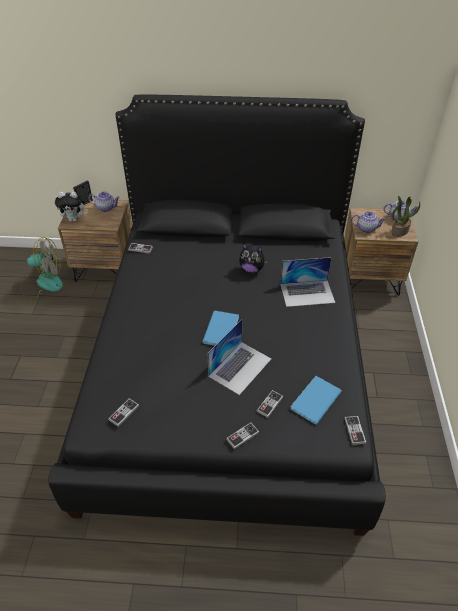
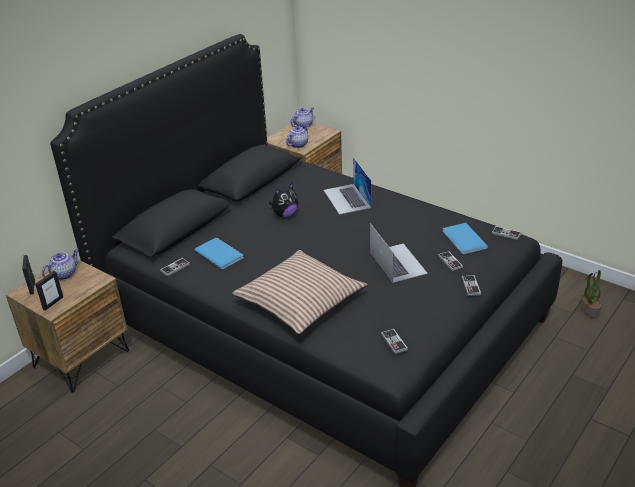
camera: 55 degrees left, 10 degrees down
fan [21,237,63,300] -> none
plush toy [55,192,88,222] -> picture frame [35,271,63,311]
blue book [202,311,239,346] -> blue book moved to [194,238,244,269]
laptop [280,257,335,307] -> laptop turned 135 degrees clockwise [324,157,371,215]
potted plant [391,196,420,237] -> potted plant moved to [581,270,601,319]
none -> pillow [232,250,368,334]

